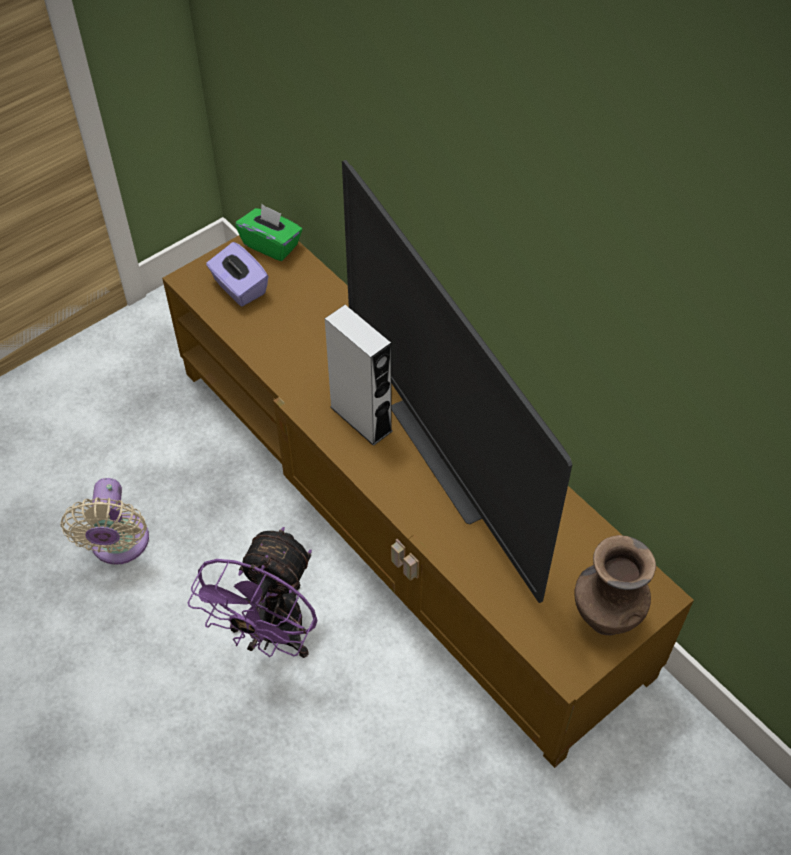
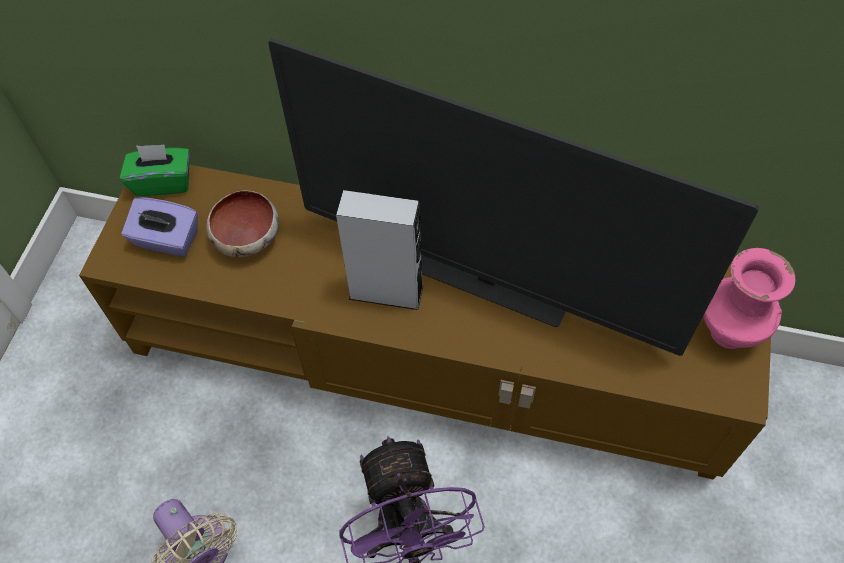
camera: 35 degrees left, 5 degrees up
brown vase [574,535,656,635] -> pink vase [703,248,795,349]
none -> bowl [206,190,279,257]

